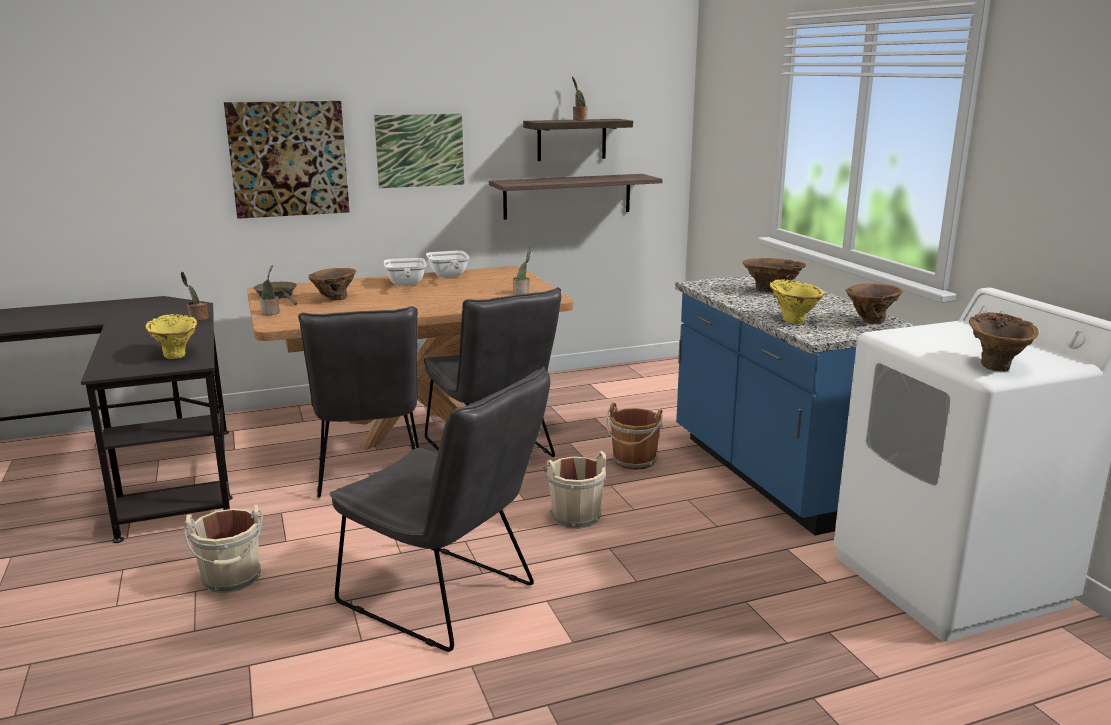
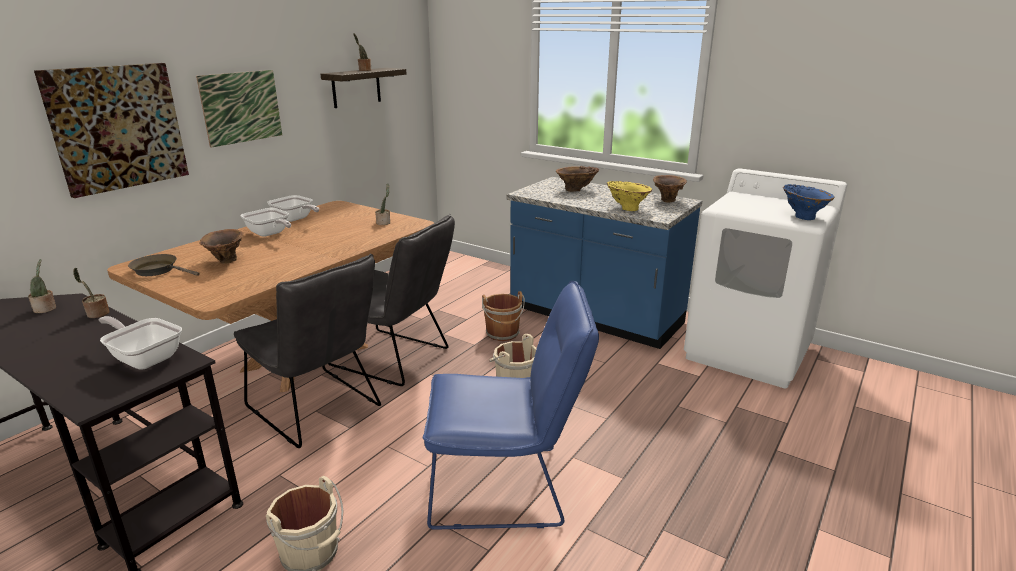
camera: 35 degrees left, 5 degrees up
yellow vase [145,314,197,359] -> frying pan [98,316,182,370]
potted plant [259,265,280,315] -> potted plant moved to [28,259,56,313]
grey chair [330,367,550,652] -> blue chair [423,281,599,530]
shelf [489,174,663,220] -> none
brown vase [969,312,1039,371] -> blue vase [783,184,834,220]

